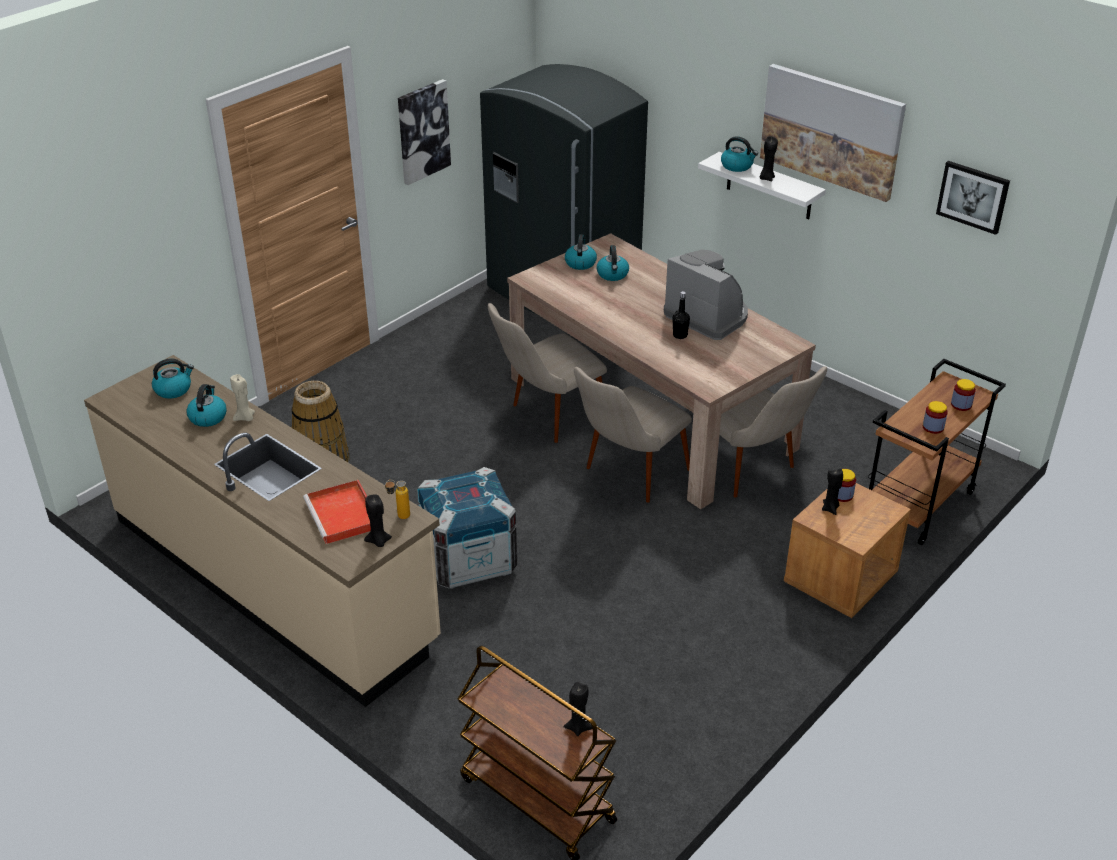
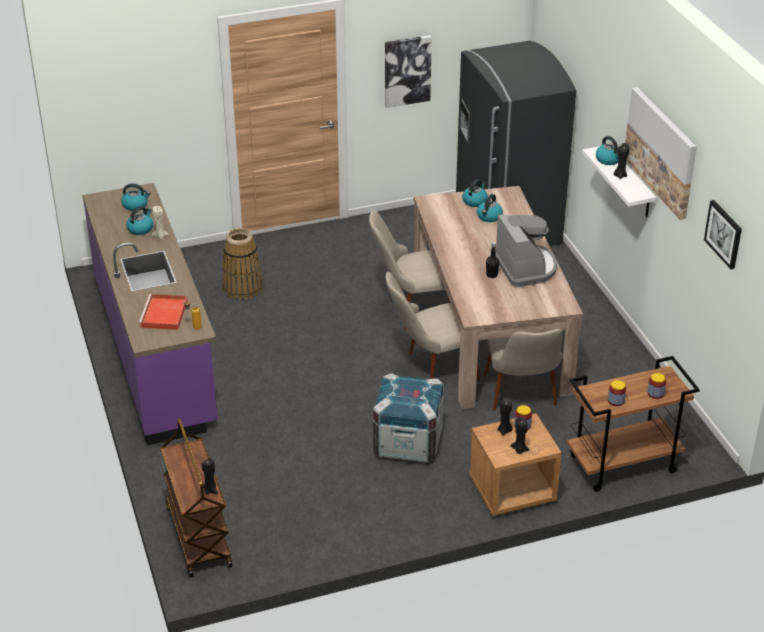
camera: 30 degrees right, 0 degrees up
beige counter [84,355,441,707] -> purple counter [83,183,217,446]
black candle [364,494,392,547] -> black candle moved to [511,417,529,454]
crate [417,467,517,589] -> crate moved to [373,373,444,463]

